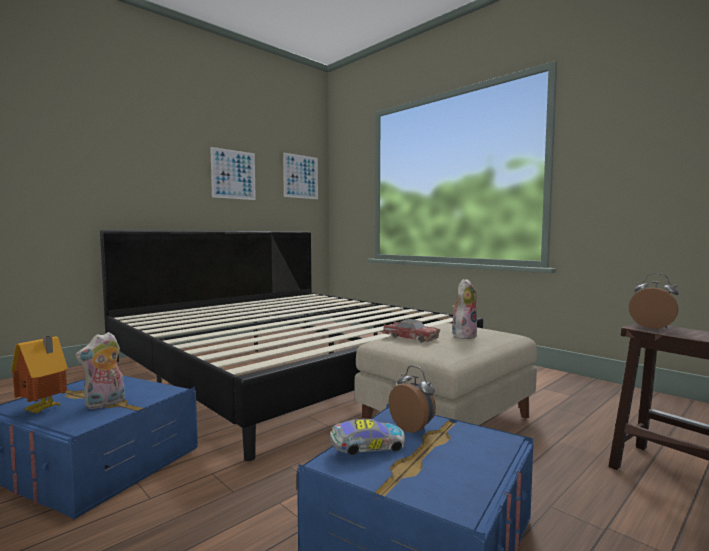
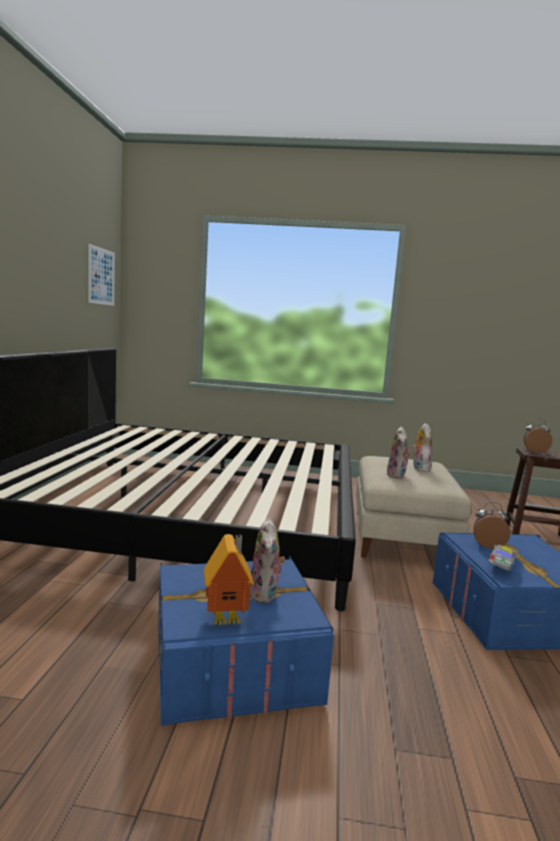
camera: 40 degrees left, 5 degrees up
picture [210,147,256,200] -> none
toy car [383,319,440,342] -> plush toy [387,427,412,479]

